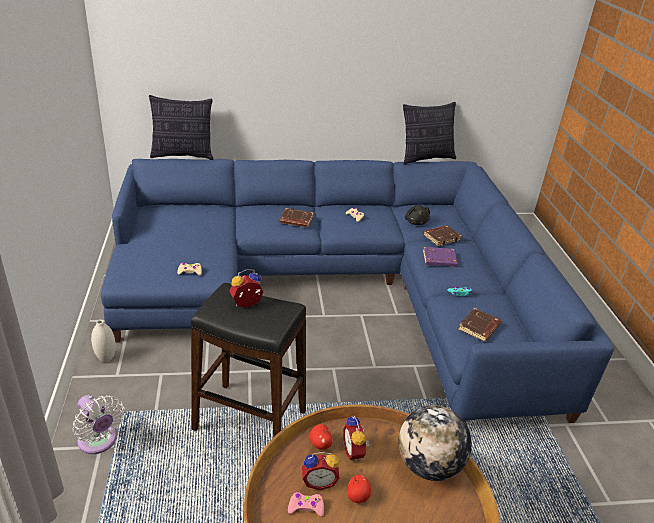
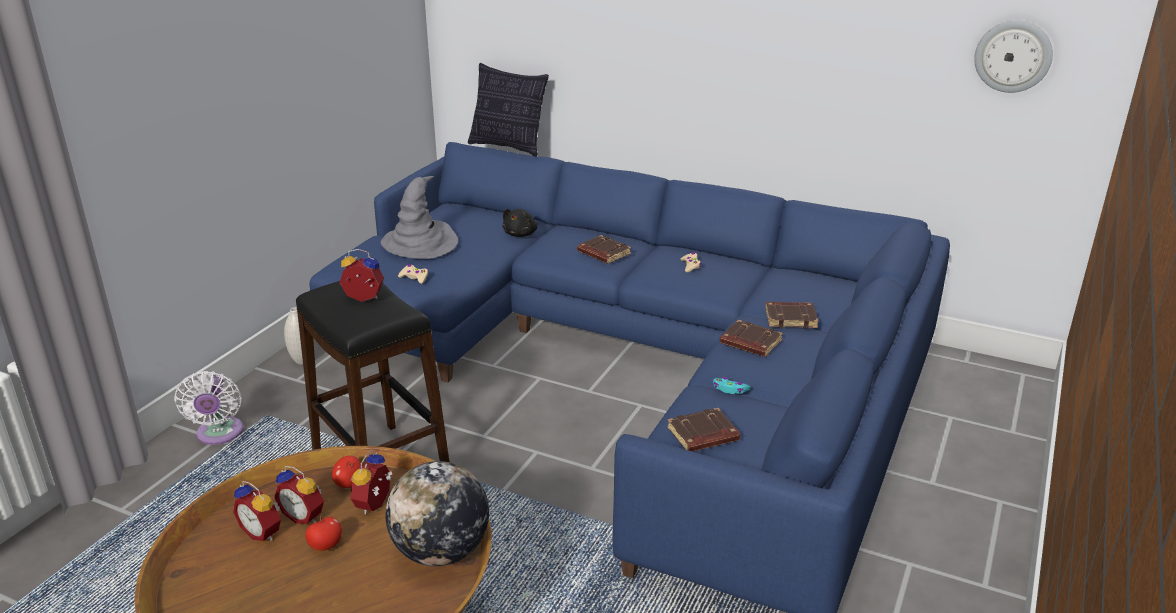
camera: 35 degrees right, 5 degrees down
pink game controller [288,492,324,517] -> alarm clock [233,481,281,541]
pillow [403,102,456,165] -> none
black plush toy [405,205,430,225] -> black plush toy moved to [503,209,537,237]
purple book [423,247,458,267] -> brown book [720,320,783,357]
none -> grey hat [381,176,458,259]
none -> wall clock [974,20,1053,93]

